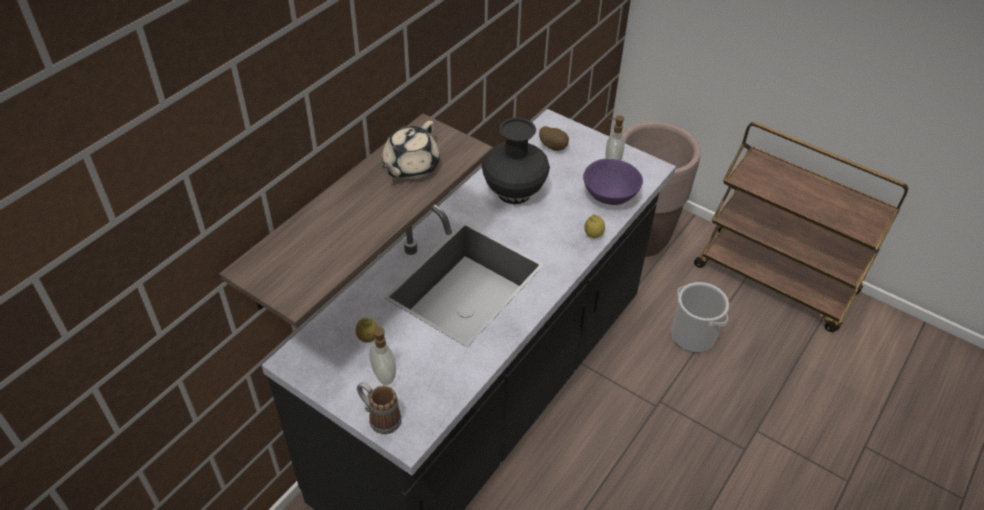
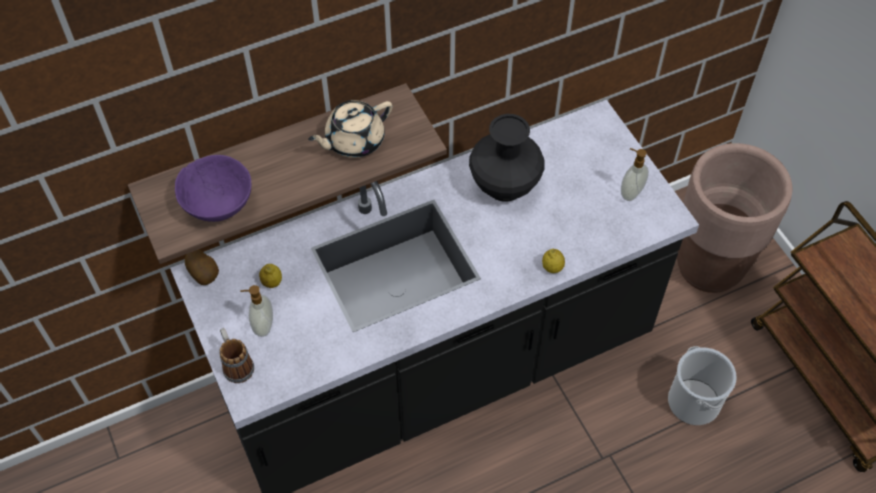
camera: 30 degrees right, 10 degrees up
potato [539,126,569,151] -> potato moved to [185,250,219,285]
purple bowl [583,159,643,205] -> purple bowl moved to [175,155,251,222]

